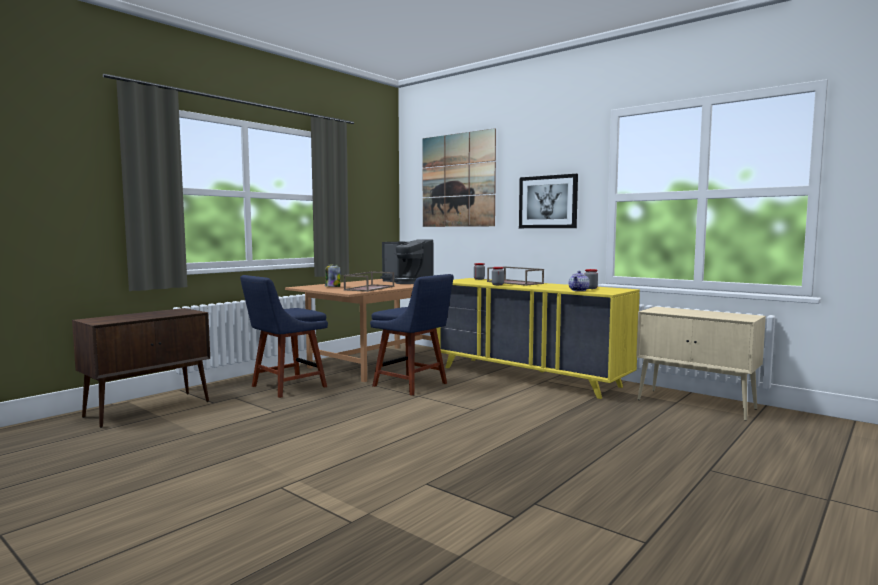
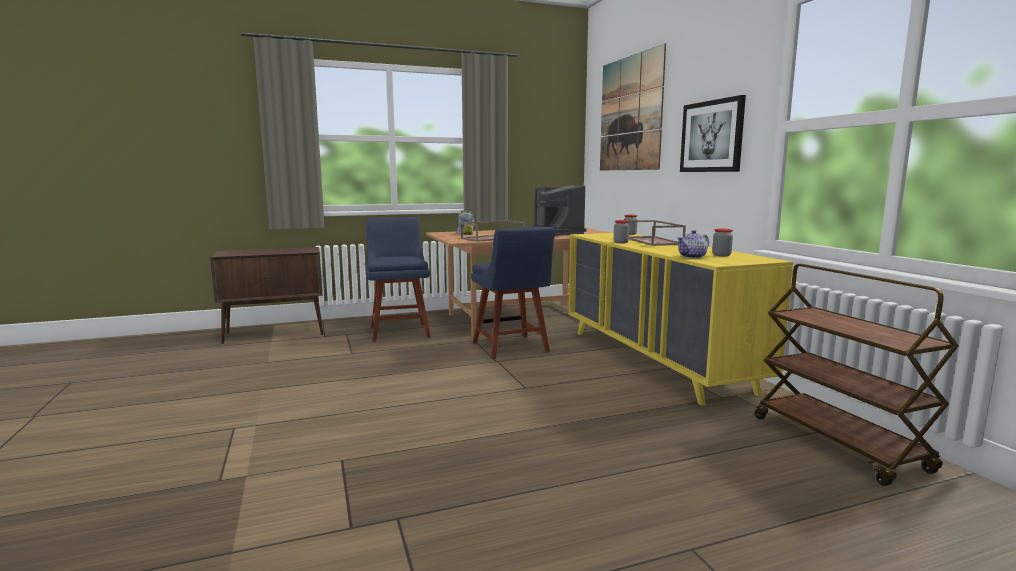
camera: 30 degrees right, 5 degrees up
blue chair [240,275,328,398] -> blue chair turned 90 degrees clockwise [366,217,431,342]
beige cabinet [636,307,766,421] -> brown cart [755,264,959,486]

